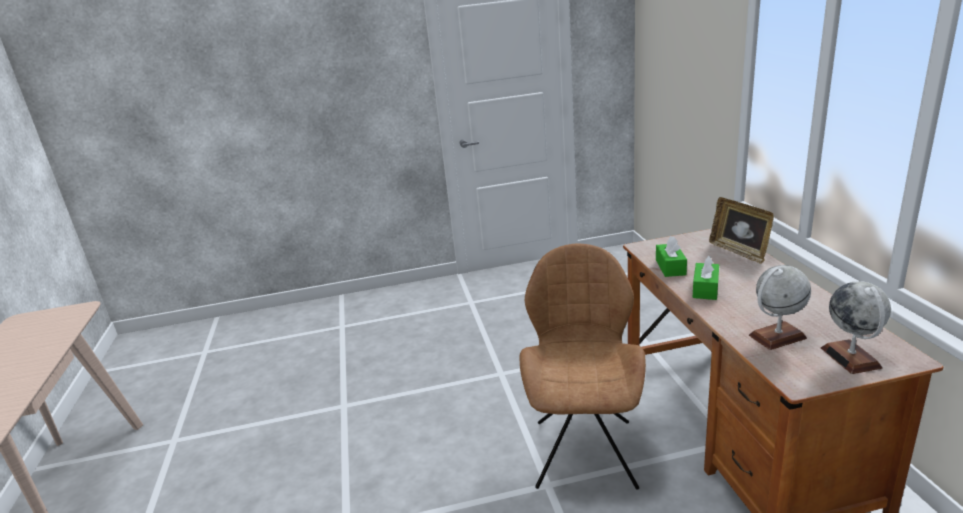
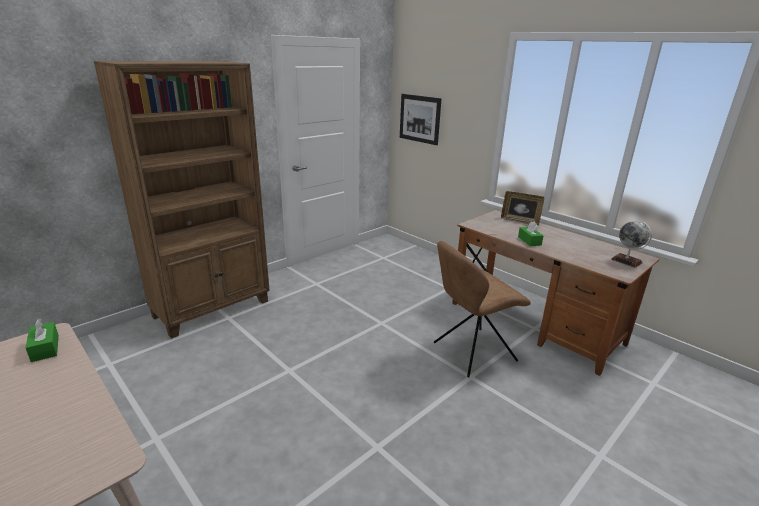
camera: 35 degrees left, 0 degrees up
brown chair [520,244,646,490] -> brown chair turned 90 degrees counterclockwise [434,241,531,377]
green tissue box [656,236,687,277] -> green tissue box moved to [26,319,59,362]
globe [749,265,811,350] -> none
none -> brown bookcase [94,61,270,339]
none -> picture [400,94,442,145]

